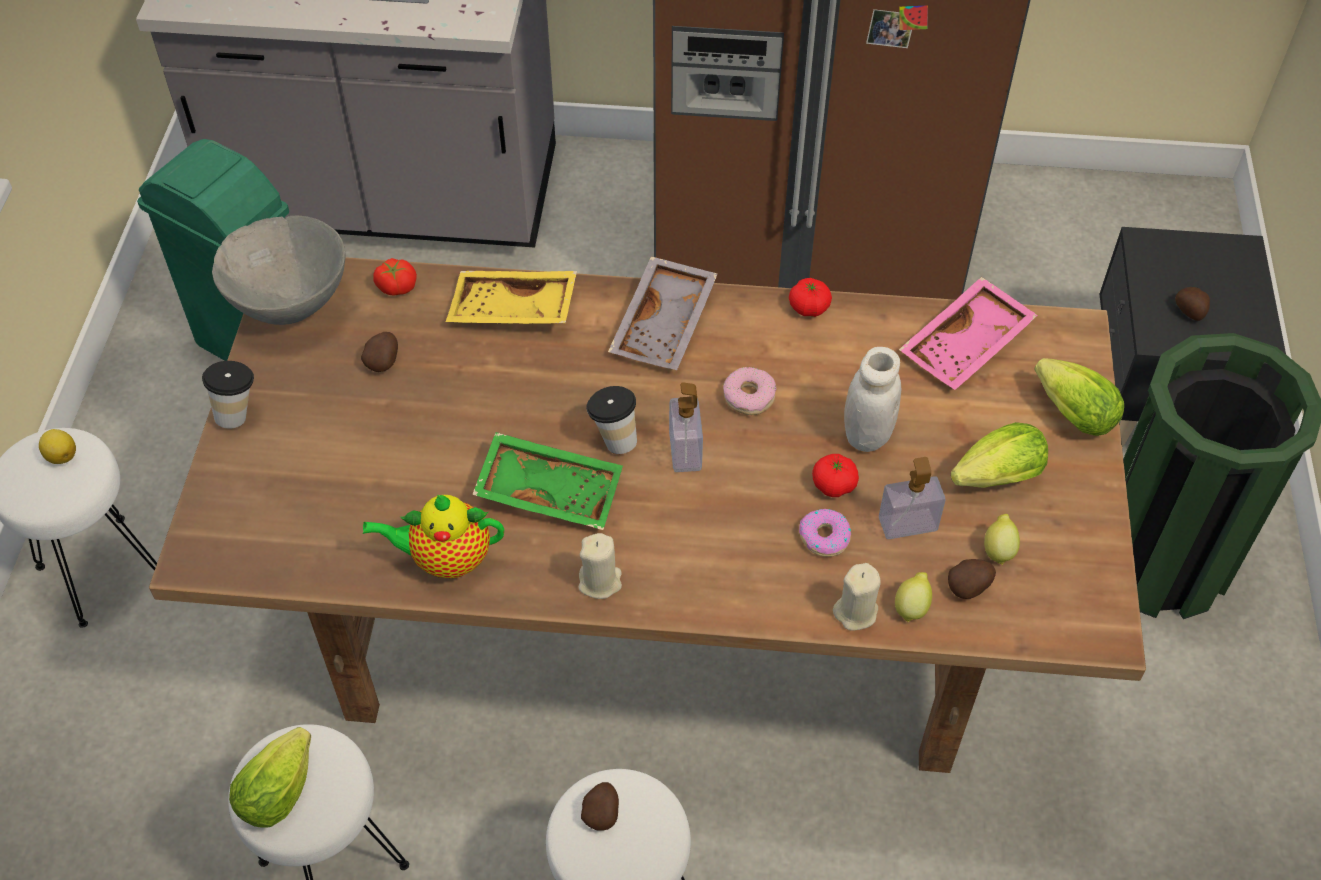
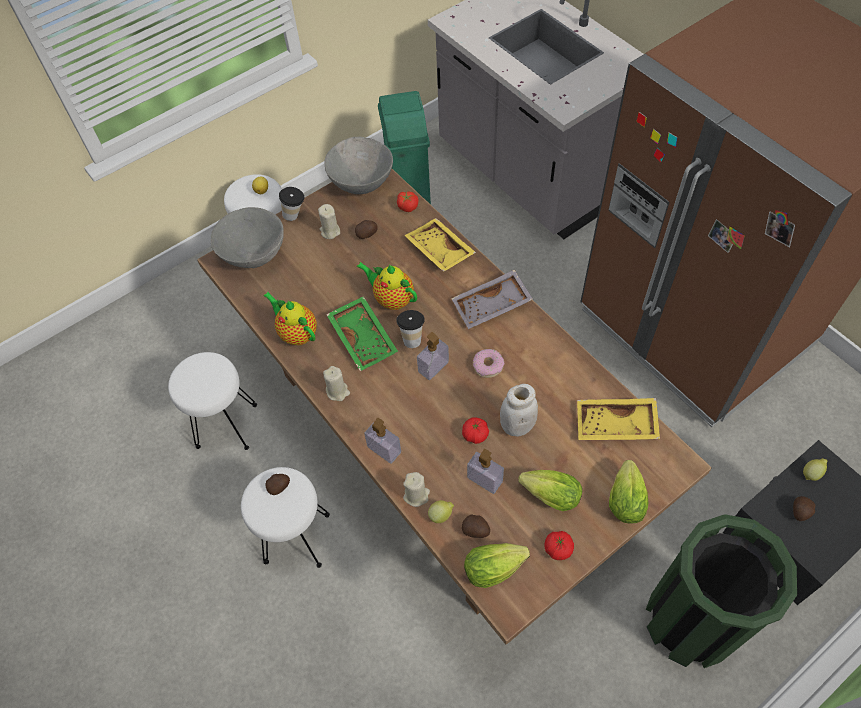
camera: 50 degrees right, 5 degrees up
lettuce [229,727,311,827] -> lettuce moved to [464,543,530,588]
tomato [789,278,832,317] -> tomato moved to [545,531,574,560]
donut [799,509,851,557] -> none
pink tray [899,277,1038,390] -> yellow tray [577,398,660,440]
lemon [984,514,1020,565] -> lemon moved to [803,458,828,481]
none -> grey bowl [211,207,284,268]
none -> beige candle [318,204,340,239]
none -> teapot [356,262,417,310]
none -> soap dispenser [364,418,401,464]

